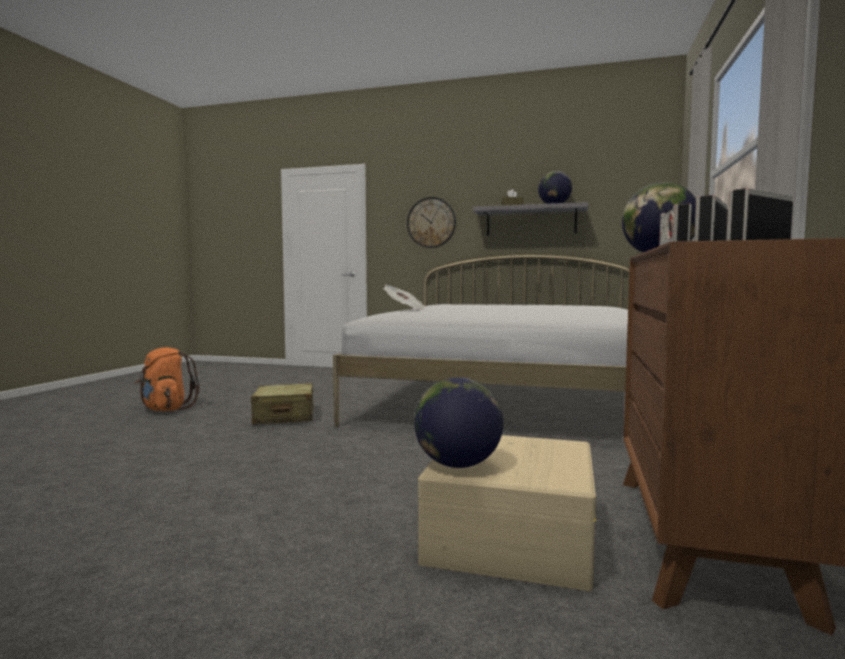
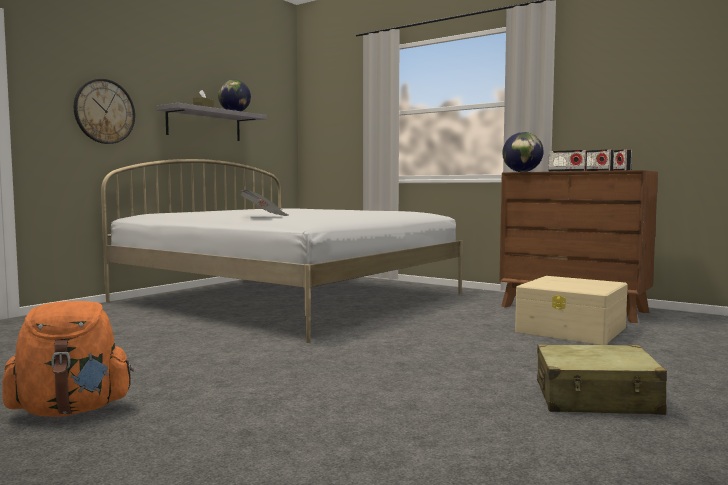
camera: 70 degrees left, 0 degrees up
beige suitcase [251,383,314,424] -> beige suitcase moved to [537,344,667,415]
globe [414,377,503,468] -> none

